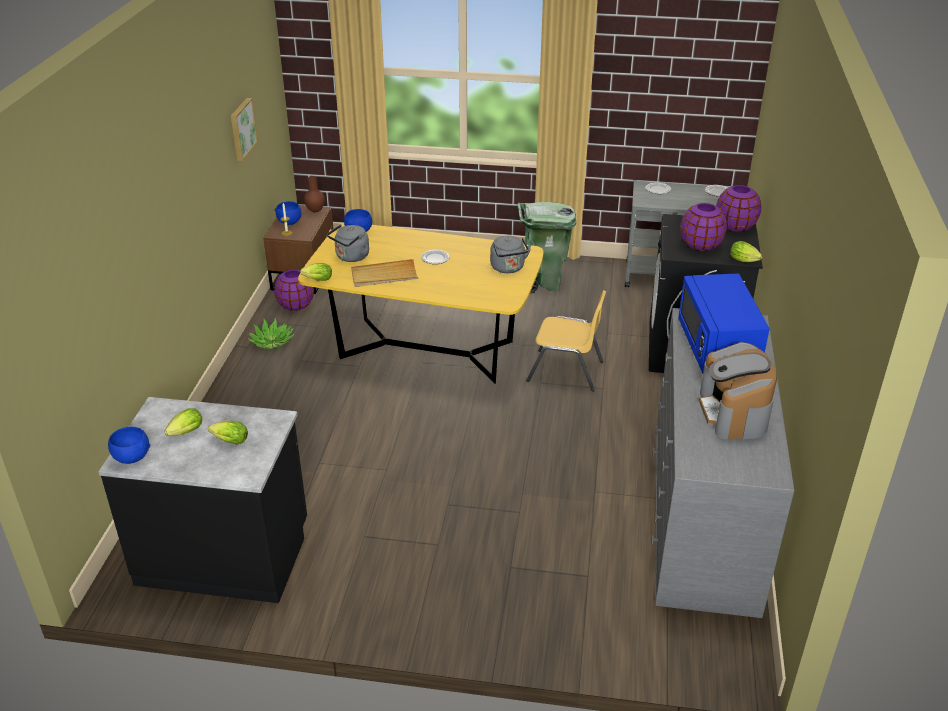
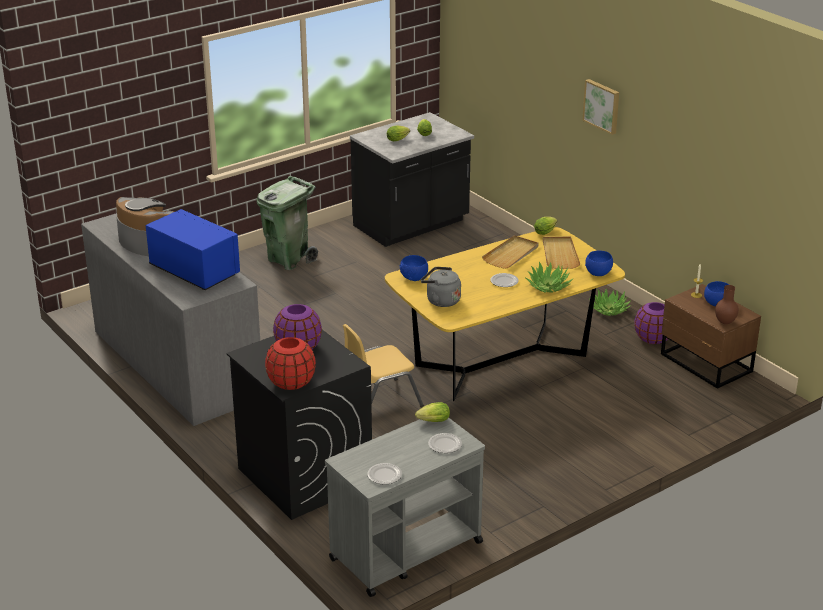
camera: 135 degrees right, 5 degrees down
blue bowl [108,427,150,464] -> blue bowl moved to [400,255,428,281]
picture [231,98,258,161] -> picture moved to [582,79,619,135]
grey kettle [327,224,369,262] -> beige tray [543,237,580,269]
green trash can [517,202,576,294] -> green trash can moved to [257,176,318,270]
purple vase [716,185,761,232] -> red vase [265,337,316,390]
lettuce [730,241,762,262] -> lettuce moved to [415,402,450,422]
none -> potted plant [526,262,574,293]

